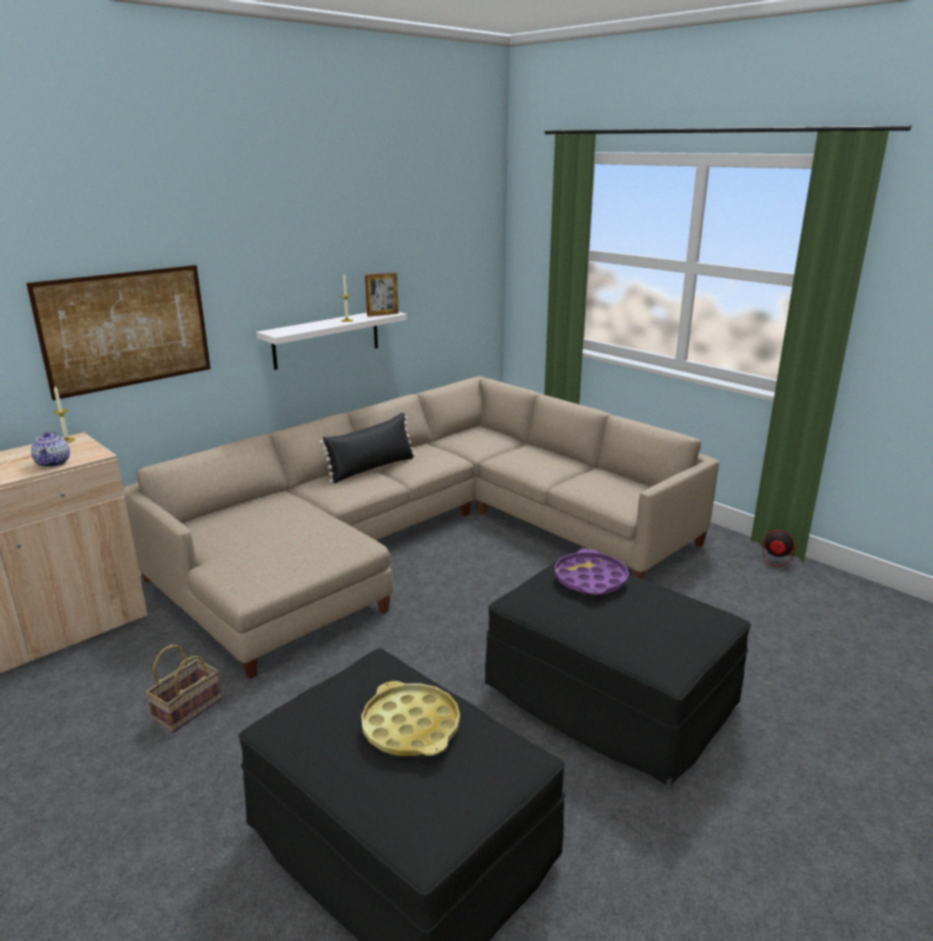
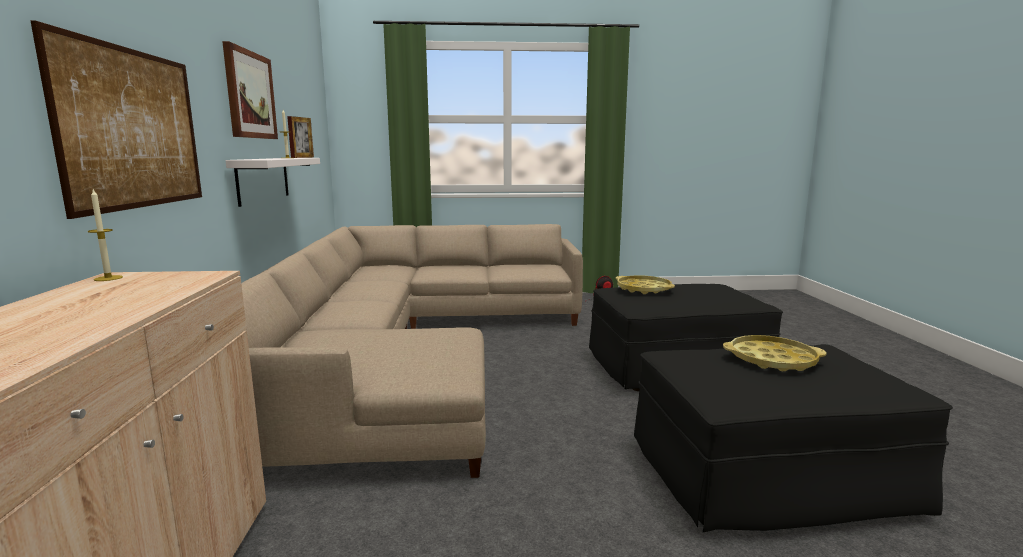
camera: 50 degrees left, 10 degrees down
teapot [31,431,70,468] -> none
basket [146,645,222,733] -> none
black pillow [319,413,415,483] -> none
purple tray [554,549,629,595] -> yellow tray [616,275,675,294]
none -> picture [222,41,278,139]

